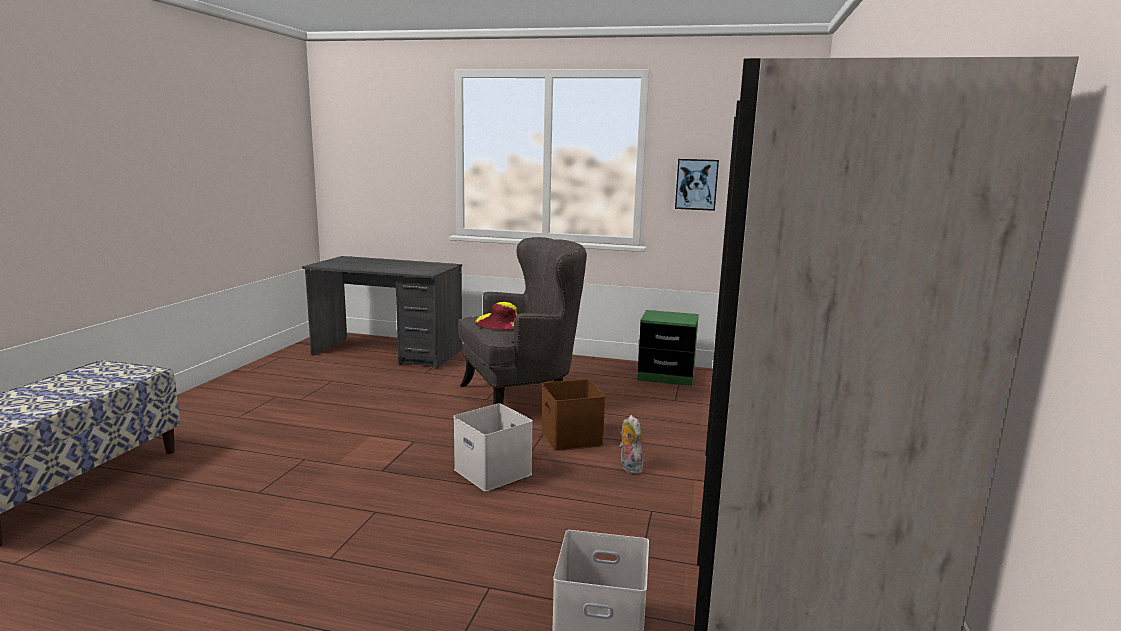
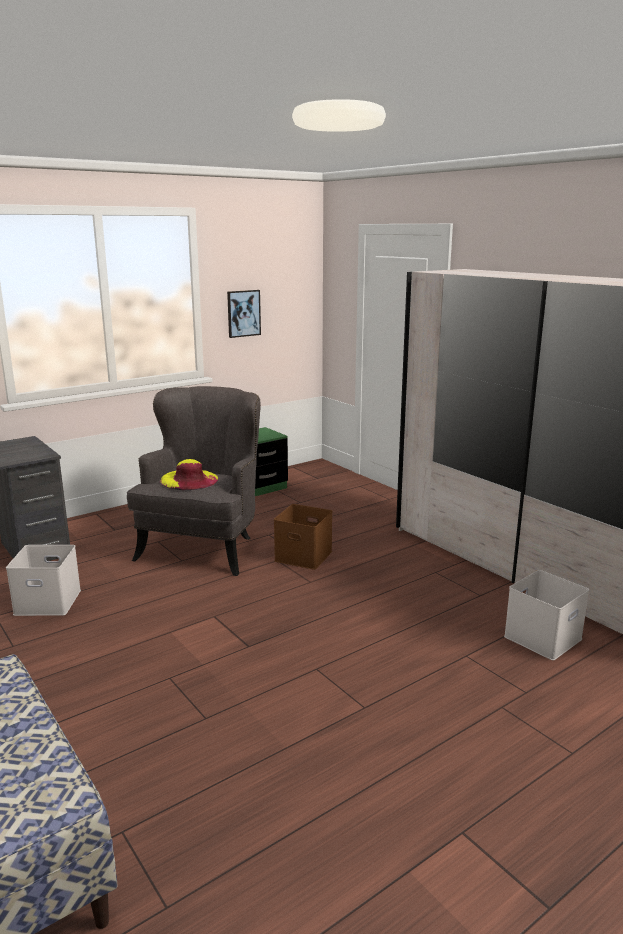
camera: 50 degrees left, 5 degrees up
white storage box [453,403,533,492] -> white storage box moved to [6,545,81,616]
plush toy [619,415,643,474] -> none

